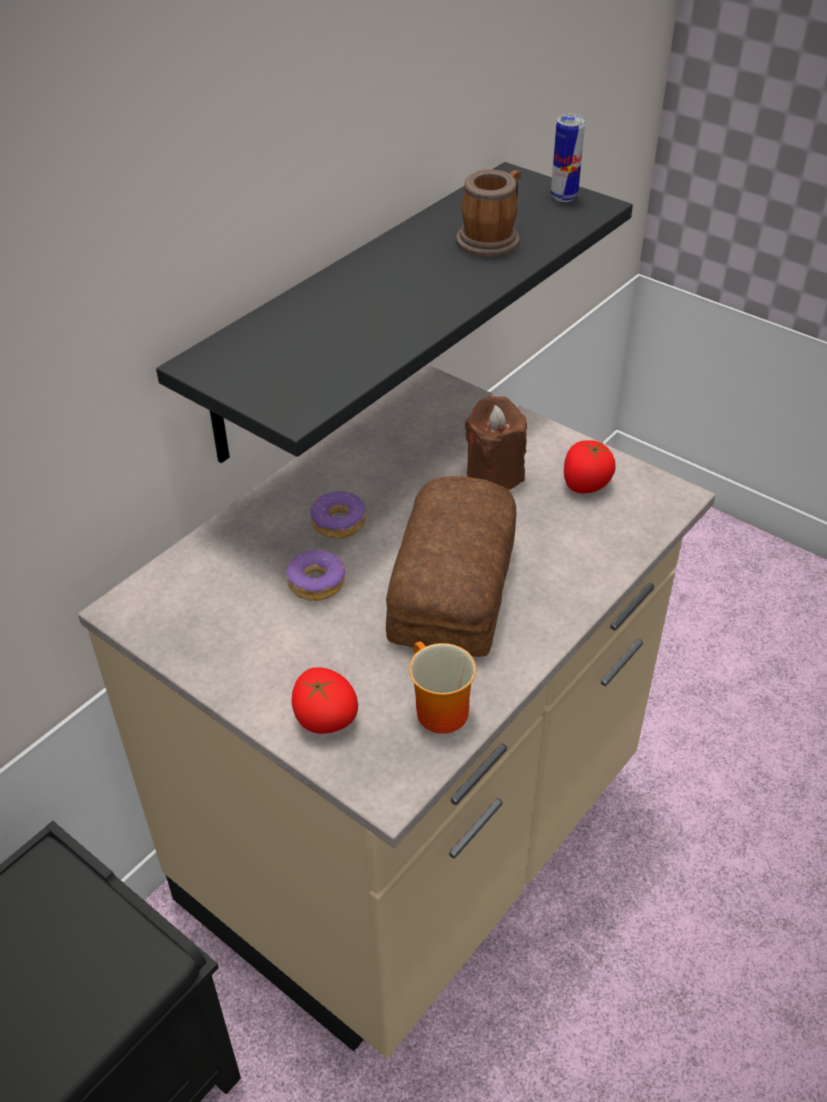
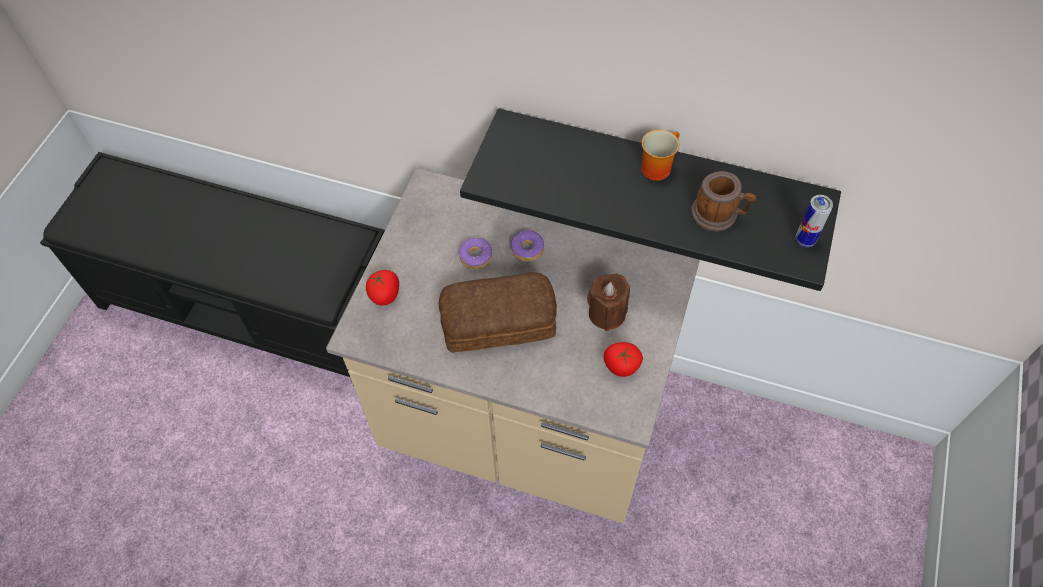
camera: 70 degrees right, 15 degrees up
mug [409,641,476,734] -> mug moved to [641,130,679,181]

